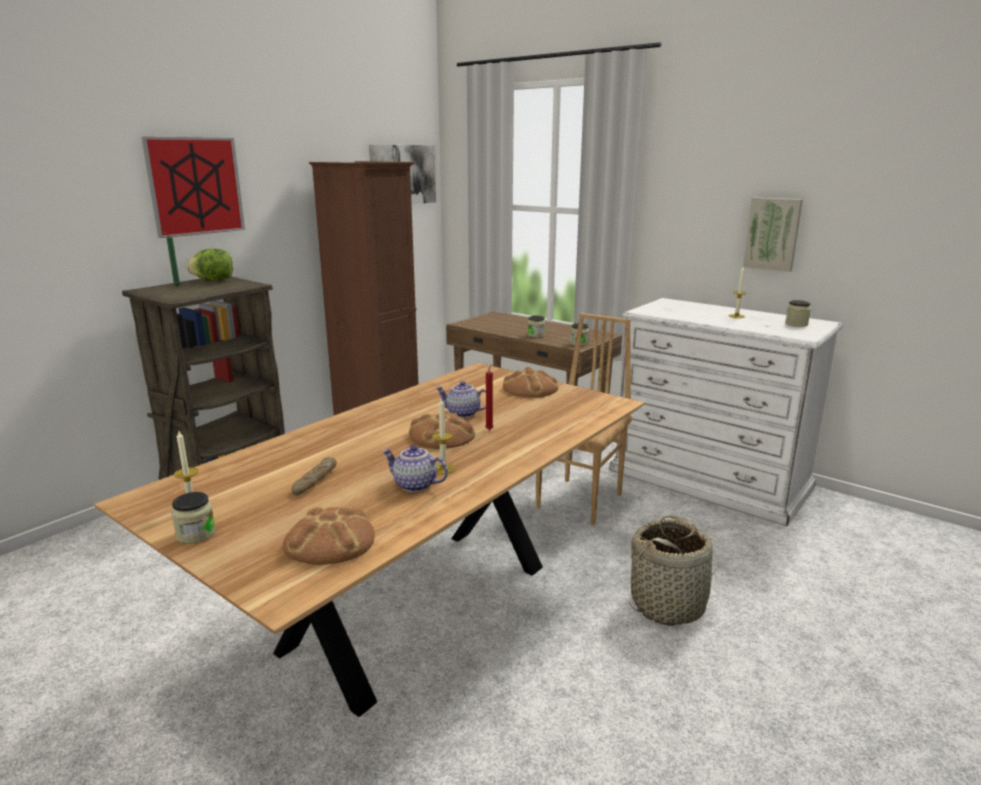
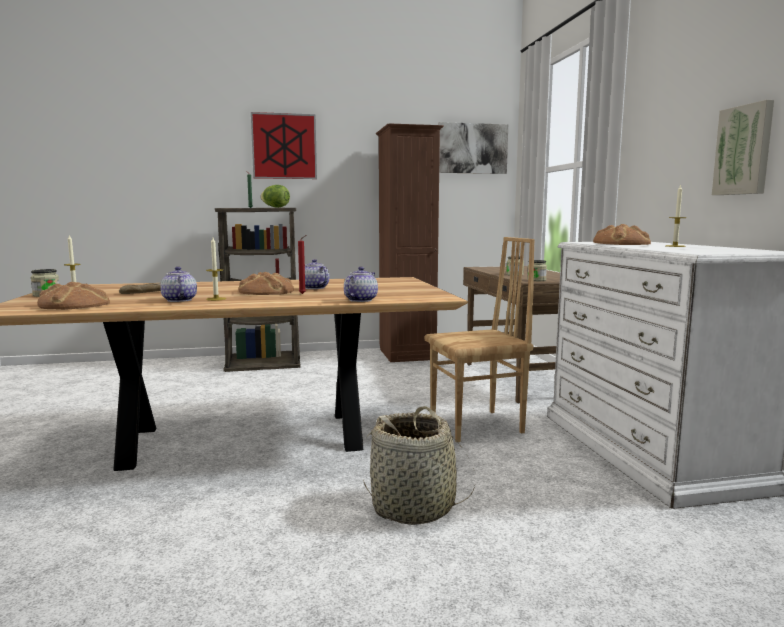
camera: 40 degrees right, 10 degrees down
bread [503,367,558,398] -> bread moved to [593,224,651,245]
jar [785,300,811,327] -> none
none -> teapot [344,267,378,302]

